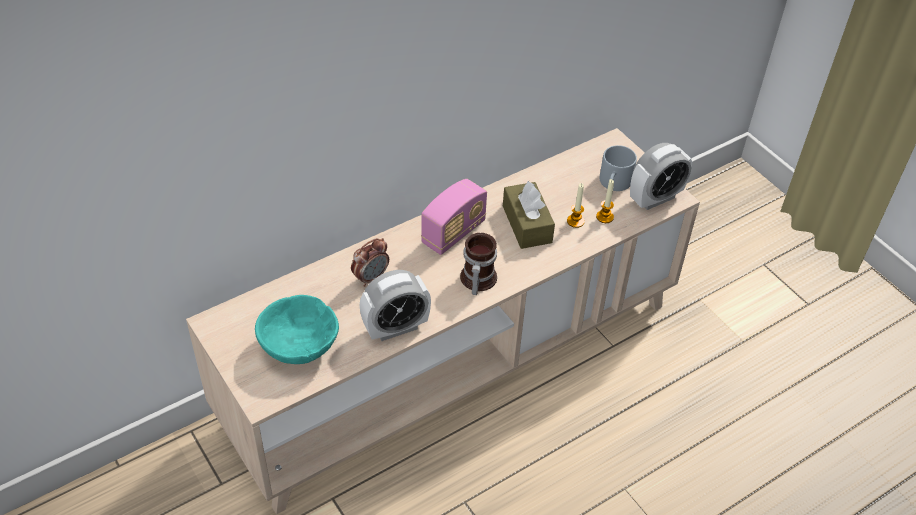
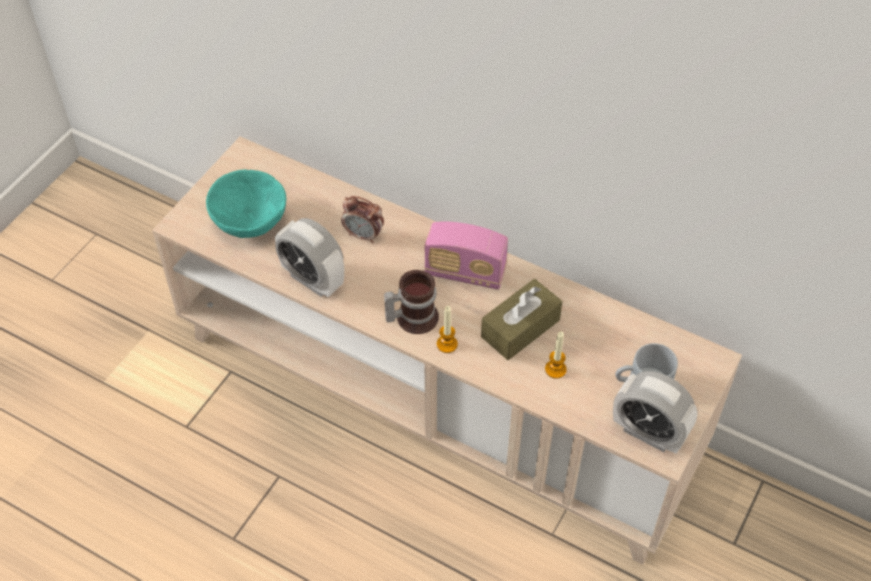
camera: 65 degrees right, 5 degrees up
candle [596,179,614,223] -> candle moved to [437,306,458,353]

